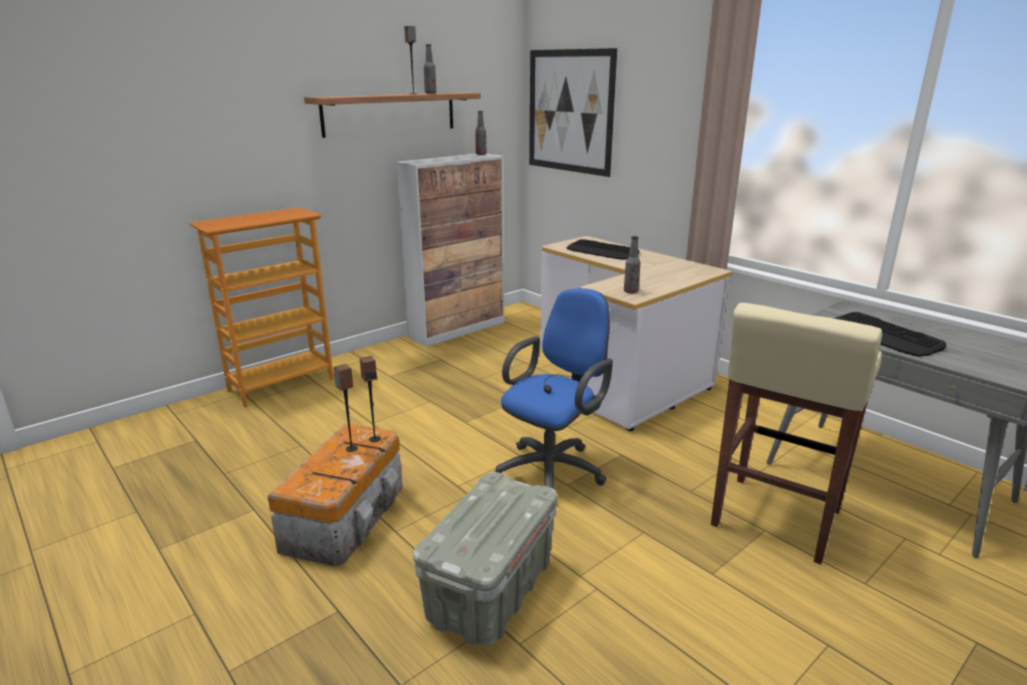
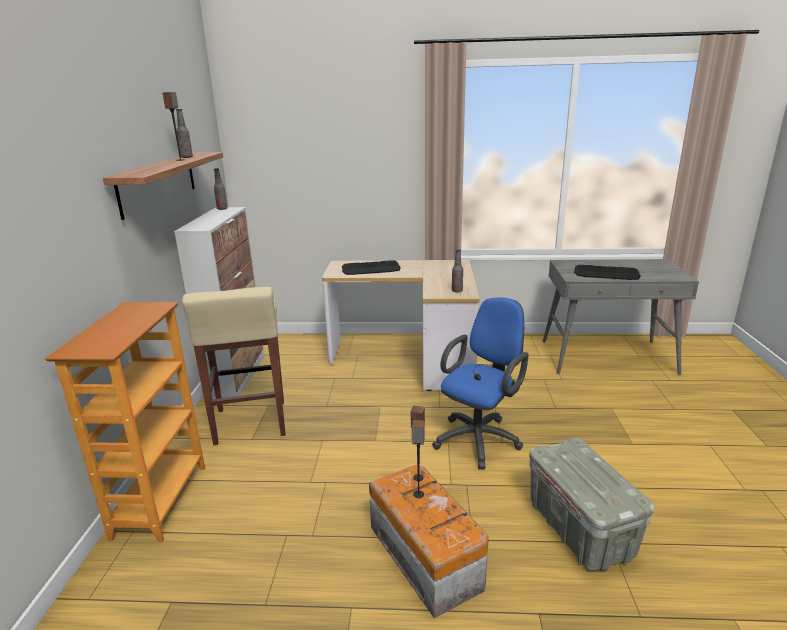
camera: 45 degrees left, 0 degrees up
blue office chair [493,288,613,489] -> blue office chair turned 45 degrees clockwise [432,298,529,469]
picture [529,48,617,177] -> none
beige stool [711,303,882,565] -> beige stool moved to [182,287,285,445]

